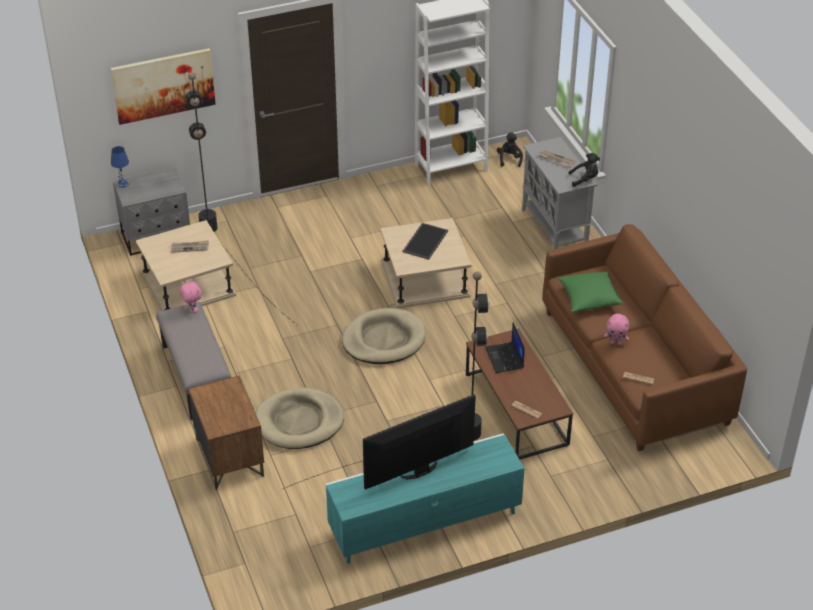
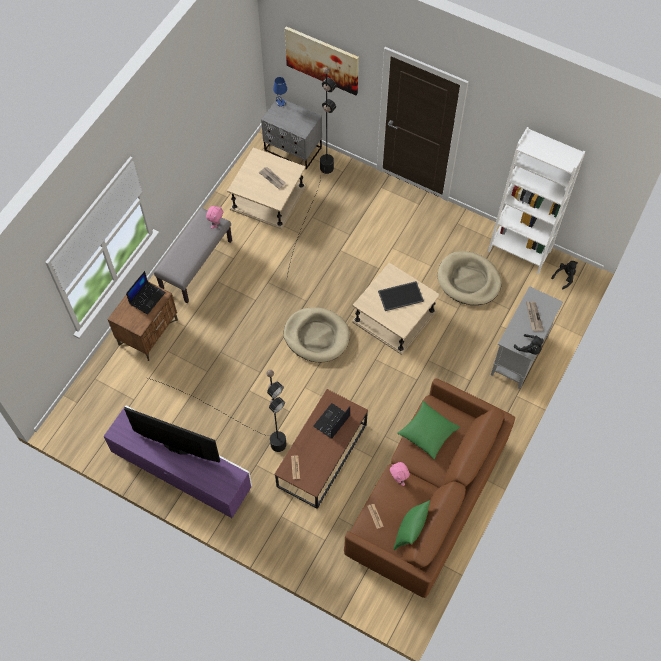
camera: 50 degrees right, 20 degrees up
beige dog bed [255,388,344,449] -> beige dog bed moved to [438,251,502,305]
turquoise tv stand [325,434,525,564] -> purple tv stand [104,406,252,518]
none -> laptop [126,271,166,315]
none -> green pillow [394,500,430,550]

